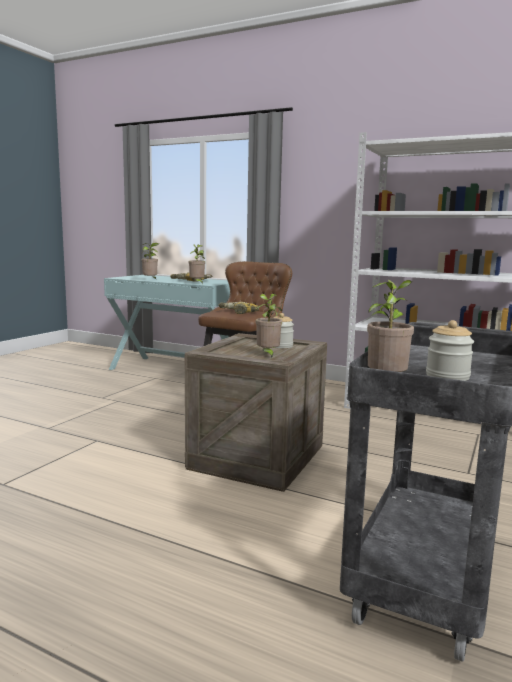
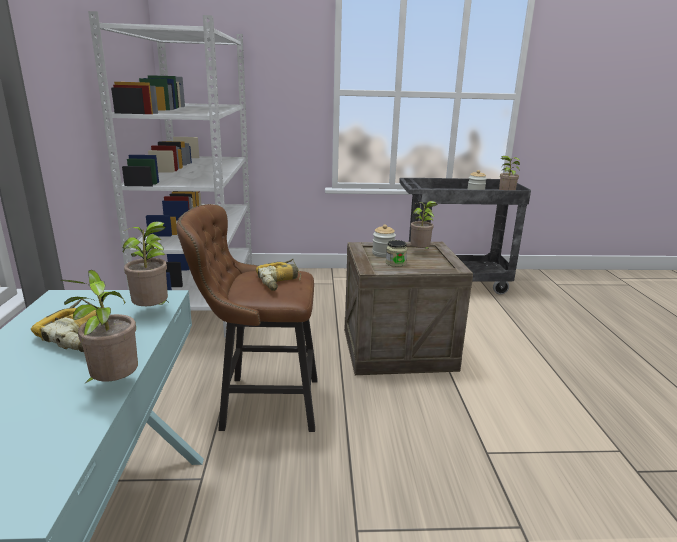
camera: 120 degrees left, 10 degrees up
none -> jar [386,240,407,267]

